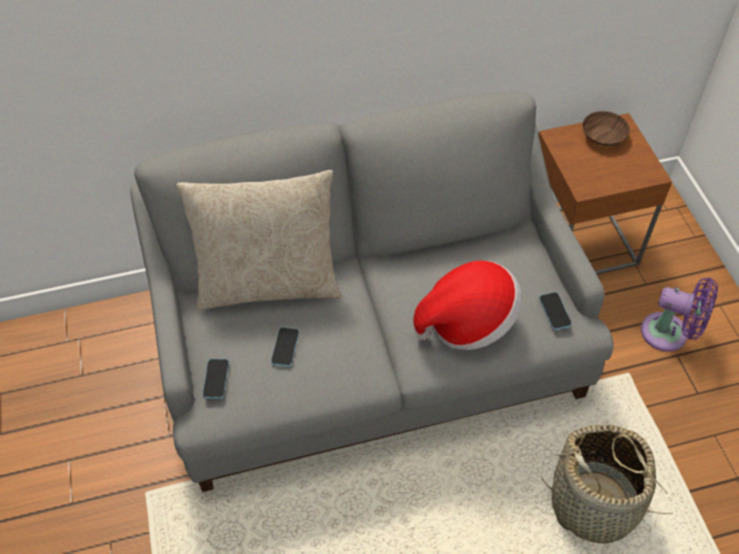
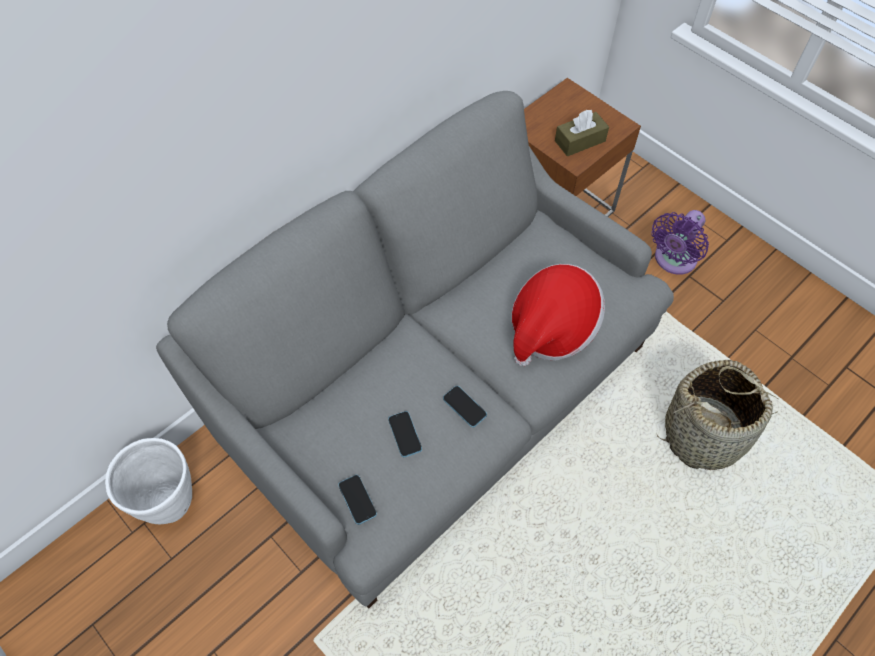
camera: 30 degrees left, 5 degrees up
beige pillow [177,170,342,310] -> none
phone [539,292,572,330] -> phone moved to [443,386,487,427]
brown bowl [582,111,630,146] -> none
purple fan [641,278,718,352] -> purple fan turned 135 degrees clockwise [651,210,709,275]
none -> white planter [105,438,192,524]
none -> brown tissue box [555,110,609,156]

